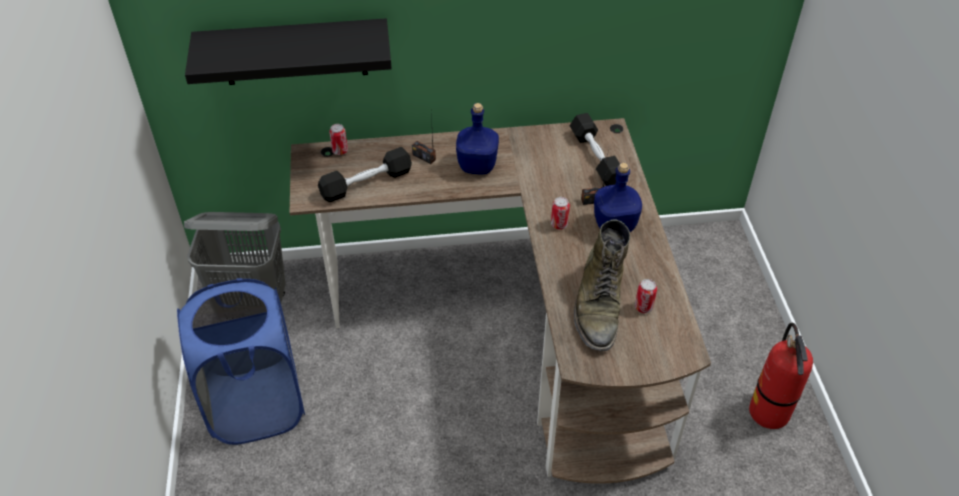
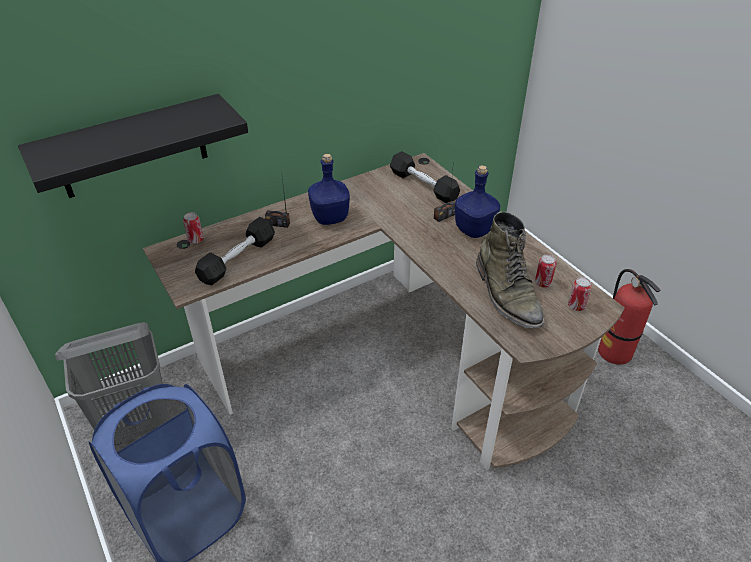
camera: 25 degrees left, 5 degrees down
can [551,197,570,230] -> can moved to [568,277,592,311]

